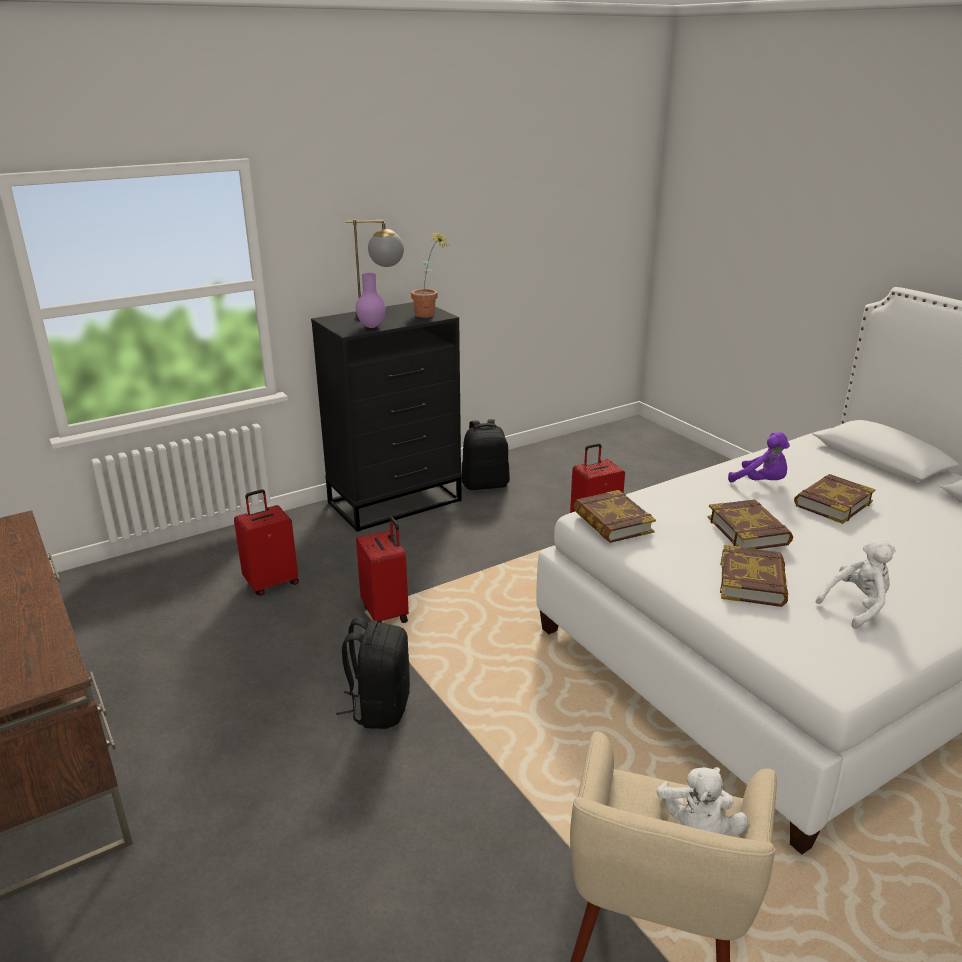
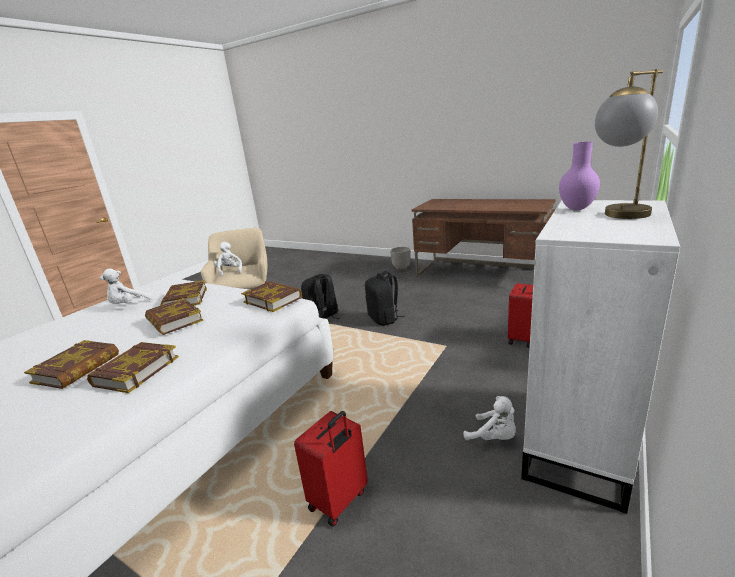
camera: 155 degrees right, 5 degrees down
black dresser [311,302,462,532] -> white dresser [521,200,680,514]
red suitcase [356,517,409,623] -> none
potted plant [411,232,448,318] -> none
black backpack [461,419,510,490] -> black backpack moved to [301,274,340,319]
purple plush toy [728,432,790,482] -> book [87,342,179,393]
none -> planter [390,247,411,270]
none -> white plush toy [464,396,516,440]

